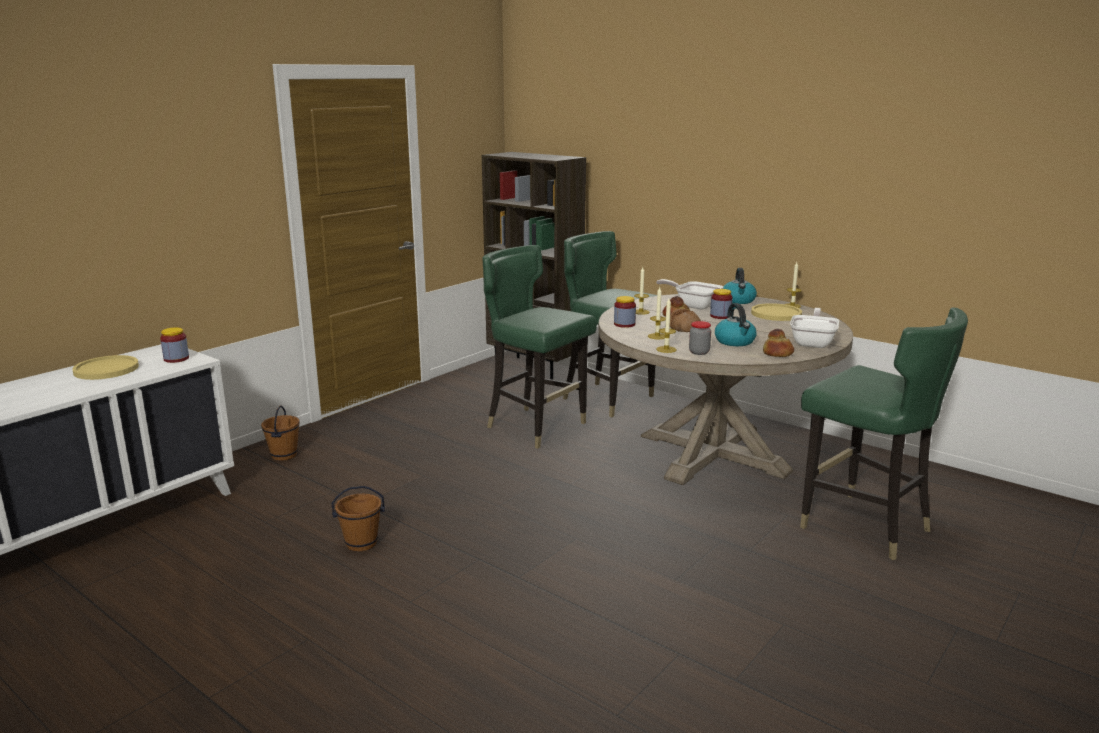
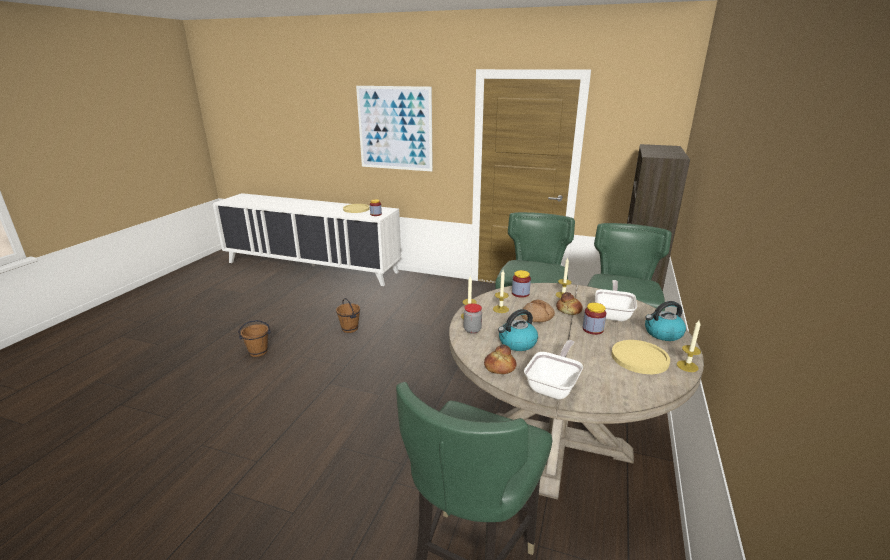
camera: 70 degrees right, 5 degrees up
brown bucket [261,406,300,461] -> brown bucket moved to [238,320,271,357]
frying pan [790,308,839,348] -> frying pan turned 60 degrees counterclockwise [524,340,583,400]
none -> picture [356,86,433,171]

